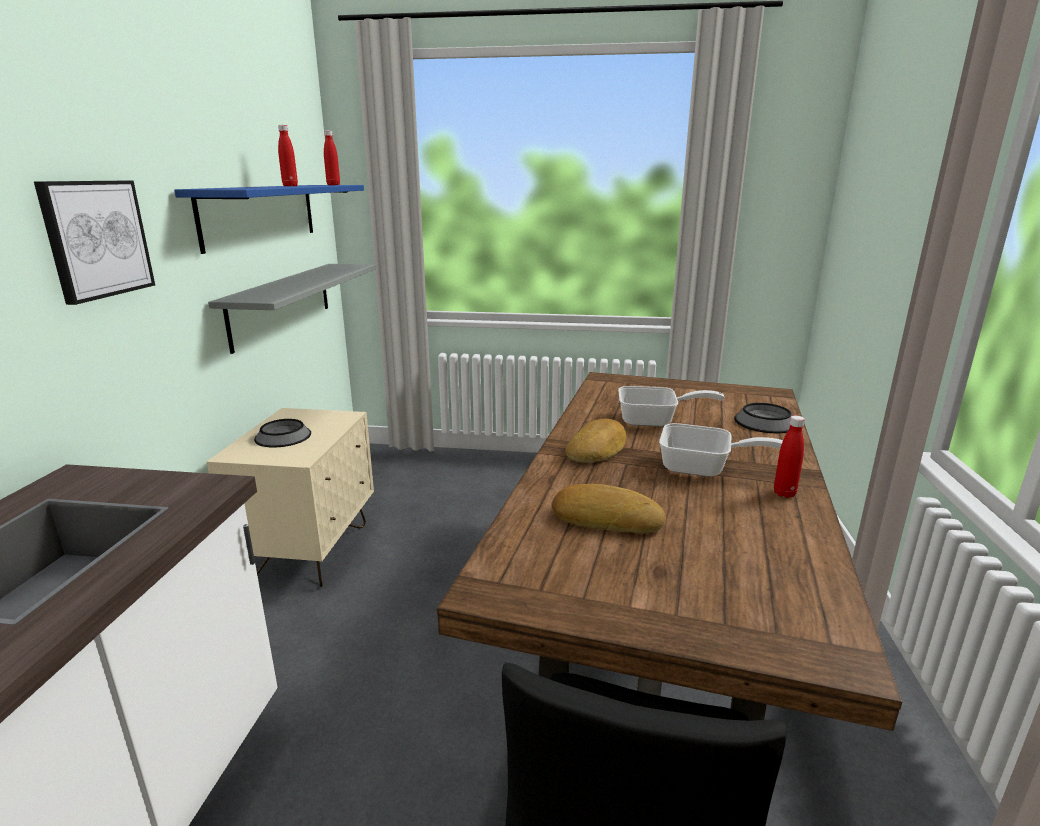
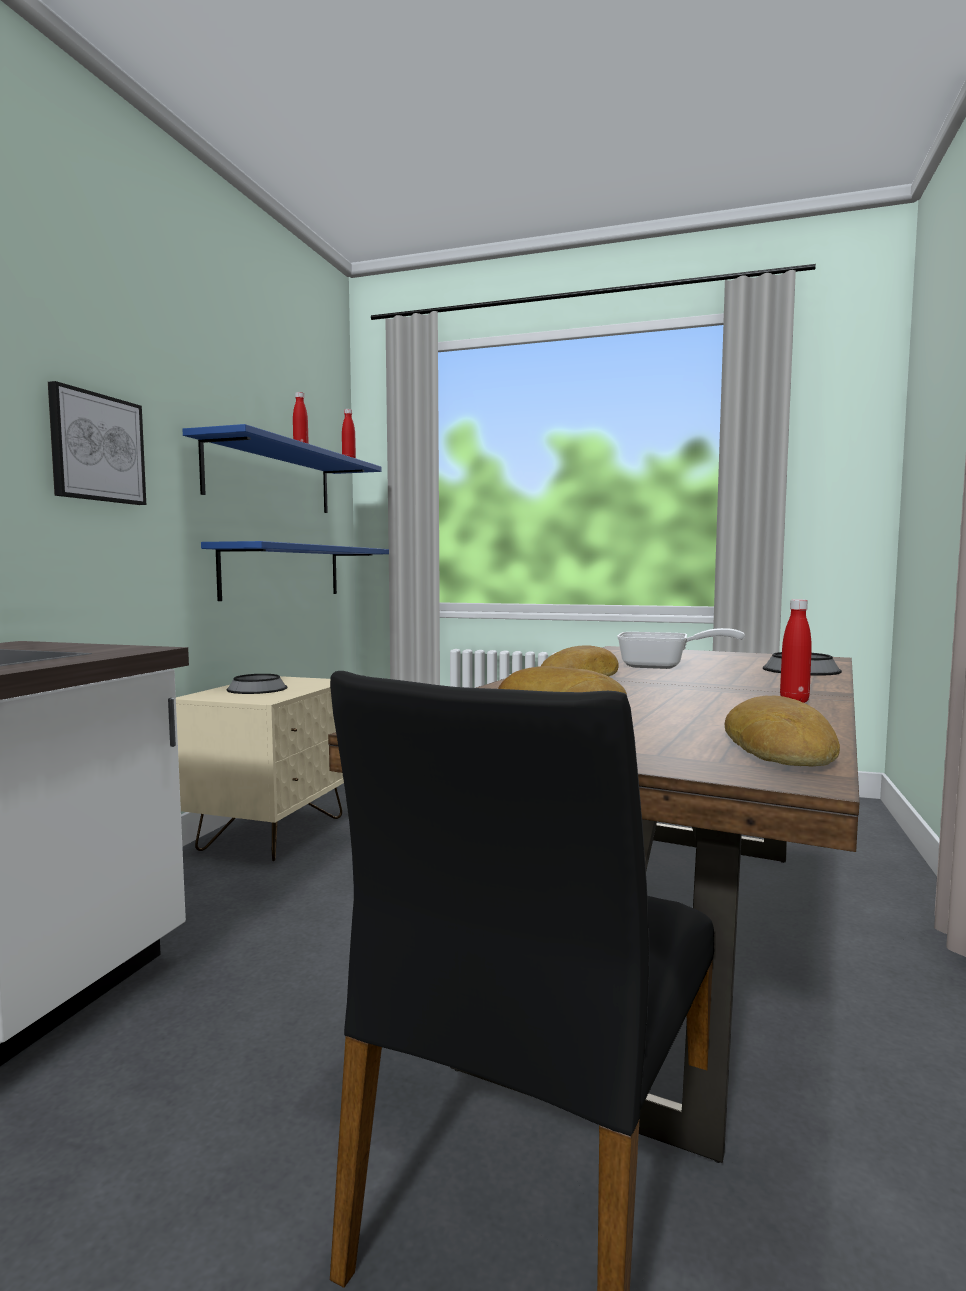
camera: 10 degrees right, 15 degrees down
grey shelf [208,264,376,354] -> blue shelf [201,541,389,601]
frying pan [659,423,783,477] -> none
none -> bread [725,696,840,766]

